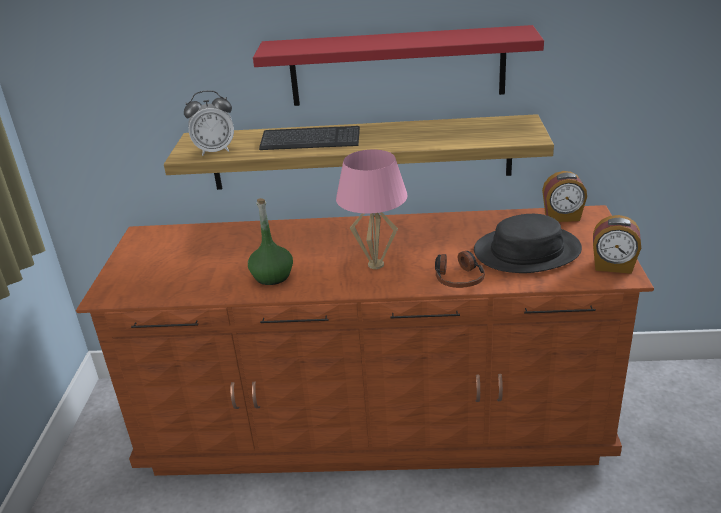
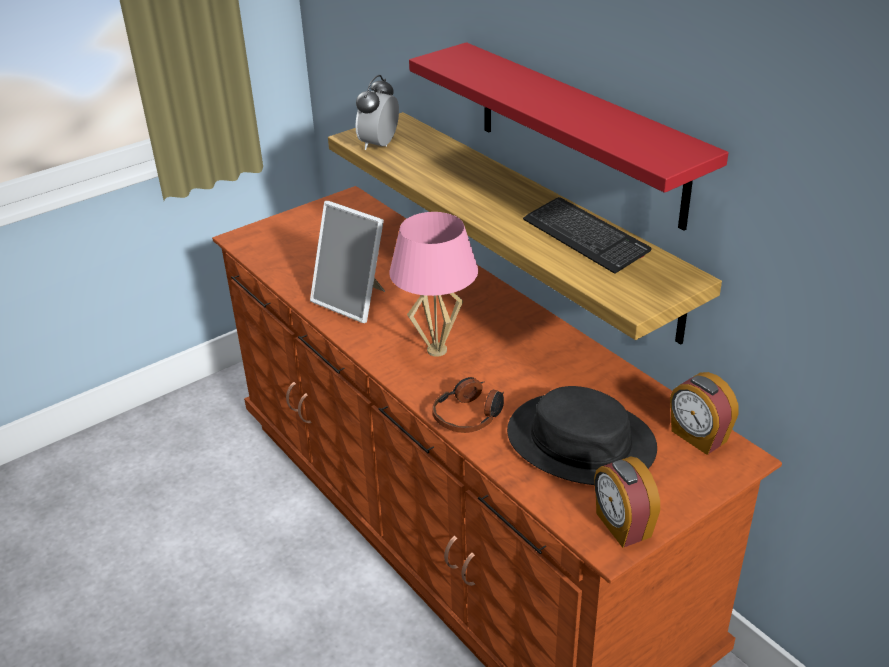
camera: 50 degrees right, 5 degrees up
alarm clock [184,90,234,156] -> alarm clock turned 75 degrees clockwise [356,75,399,150]
green bottle [248,198,293,285] -> picture frame [310,201,385,323]
keyboard [259,126,360,150] -> keyboard moved to [523,197,652,274]

